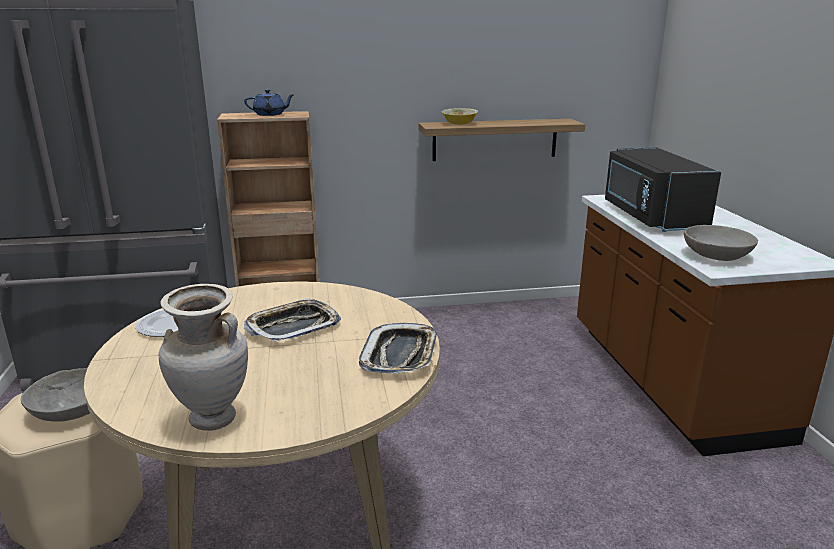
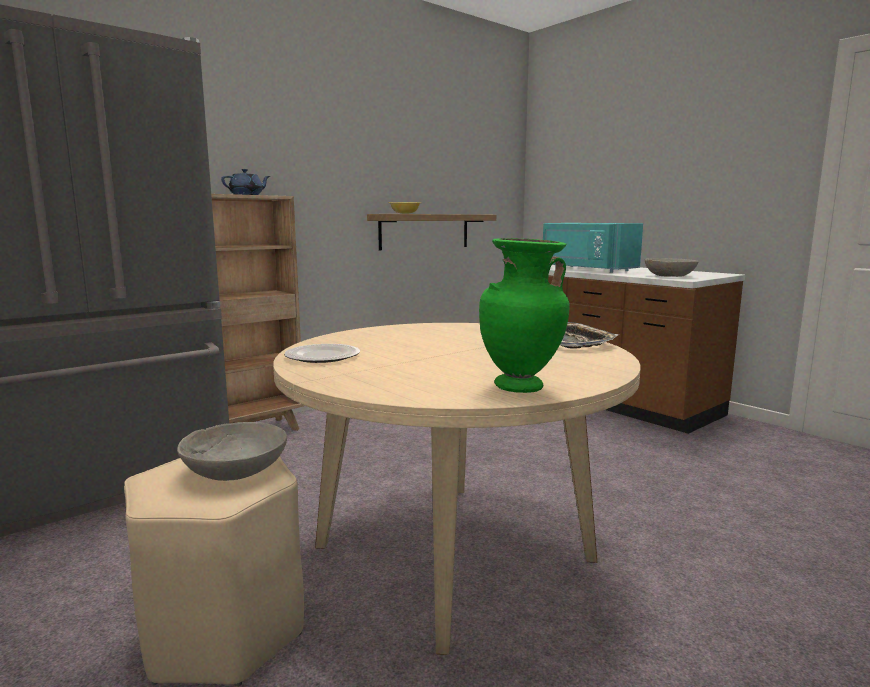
camera: 30 degrees left, 10 degrees down
beige vase [159,284,248,431] -> green vase [479,238,570,393]
tray [244,298,341,342] -> none
black microwave [605,148,721,232] -> turquoise microwave [543,223,643,273]

